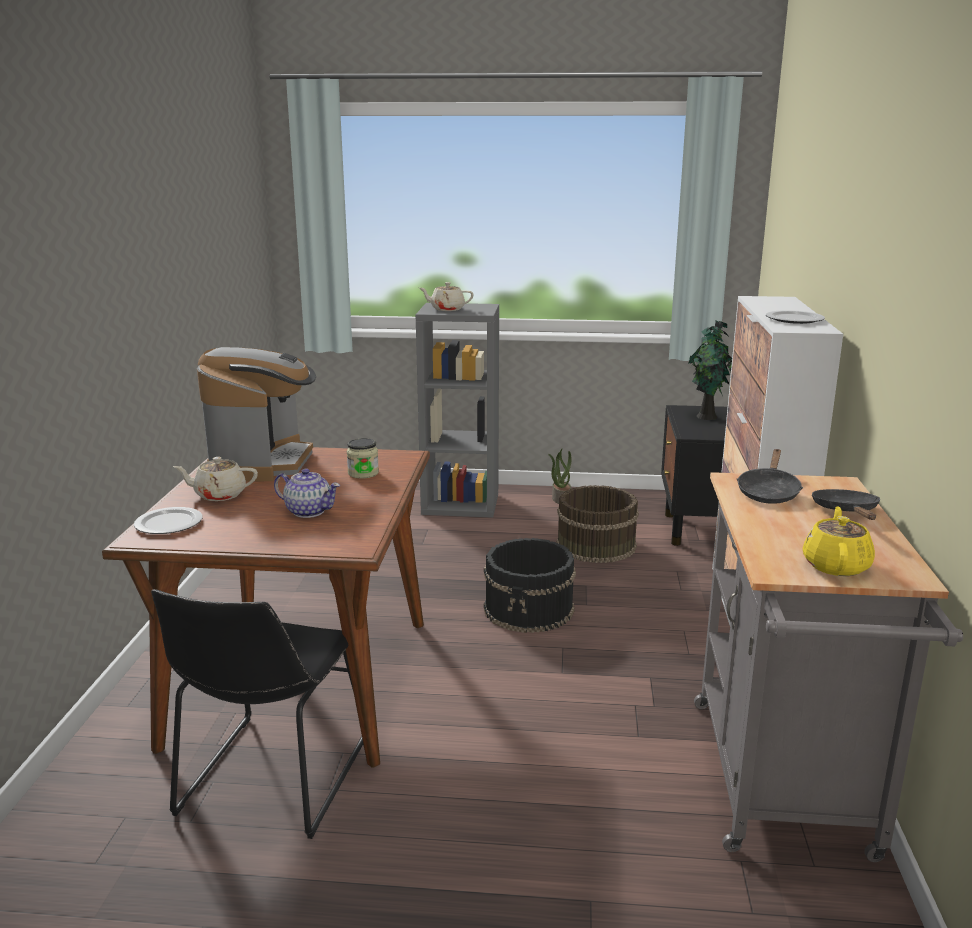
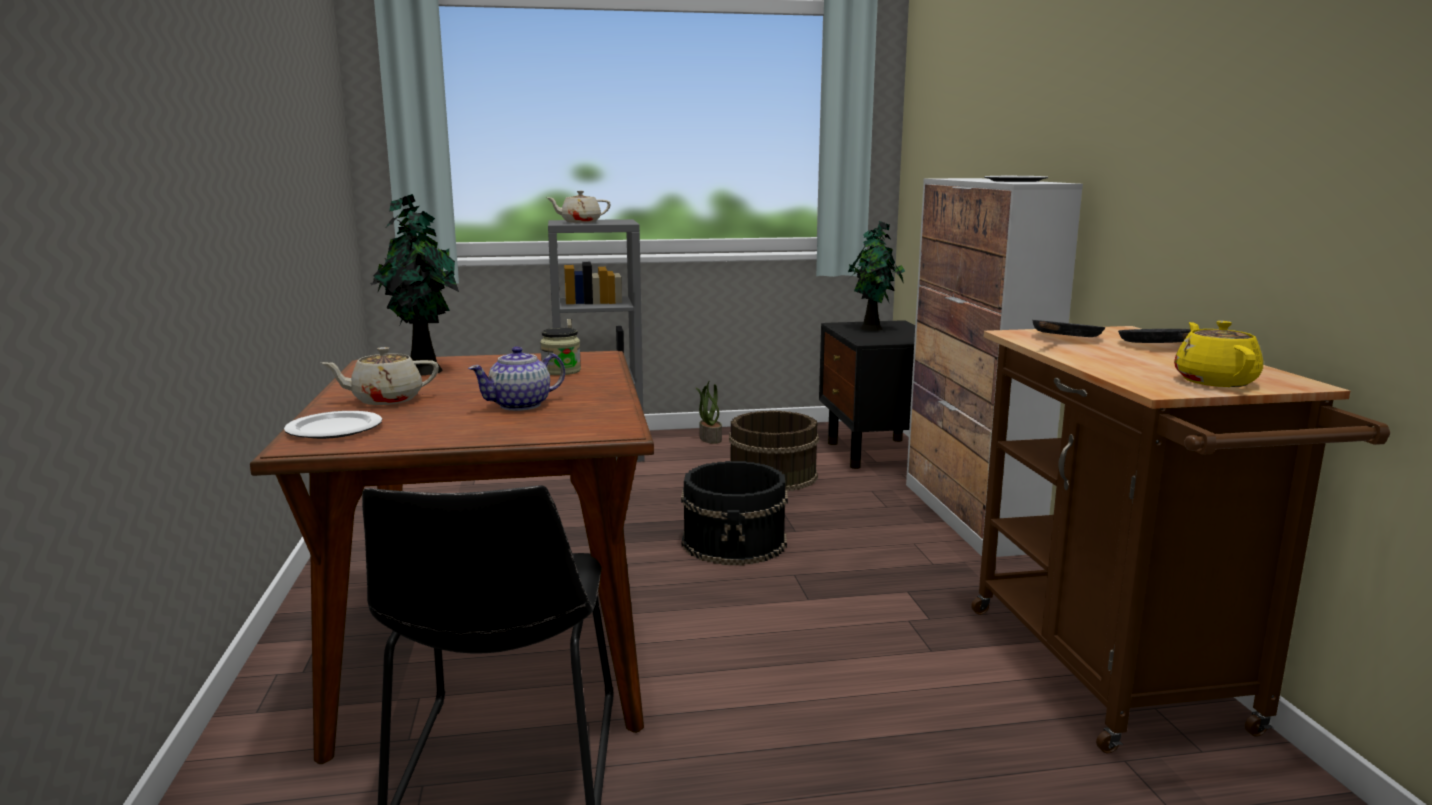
camera: 15 degrees left, 5 degrees down
coffee machine [197,347,316,481] -> potted plant [370,194,459,375]
teapot [274,469,340,518] -> teapot turned 135 degrees clockwise [468,346,565,411]
grey cart [694,472,963,862] -> brown cart [971,326,1390,753]
black frying pan [737,449,803,504] -> black frying pan turned 150 degrees counterclockwise [1032,320,1105,337]

